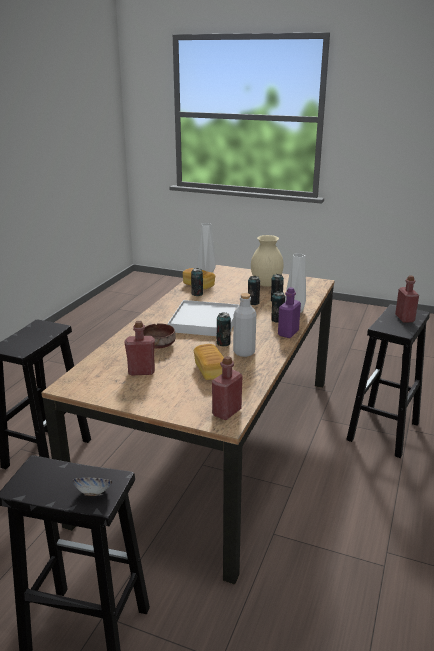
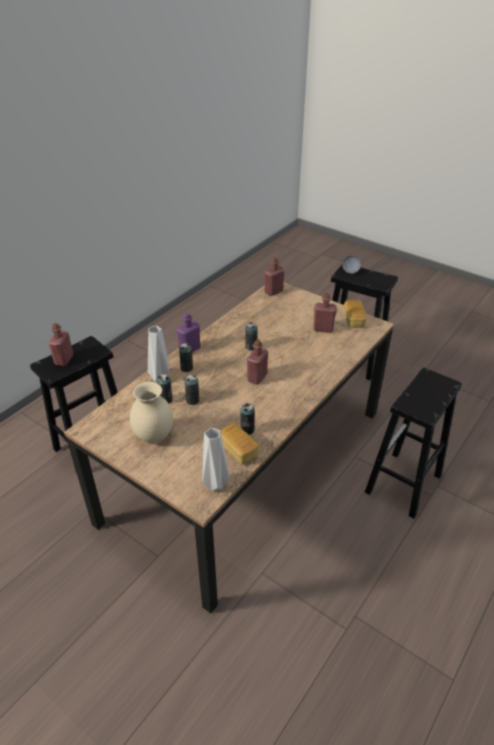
camera: 165 degrees left, 15 degrees up
brown bowl [143,324,176,348] -> none
white tray [168,300,239,336] -> red bottle [247,340,268,384]
bread [194,344,224,380] -> bread moved to [344,300,367,328]
grey bottle [233,293,256,357] -> none

